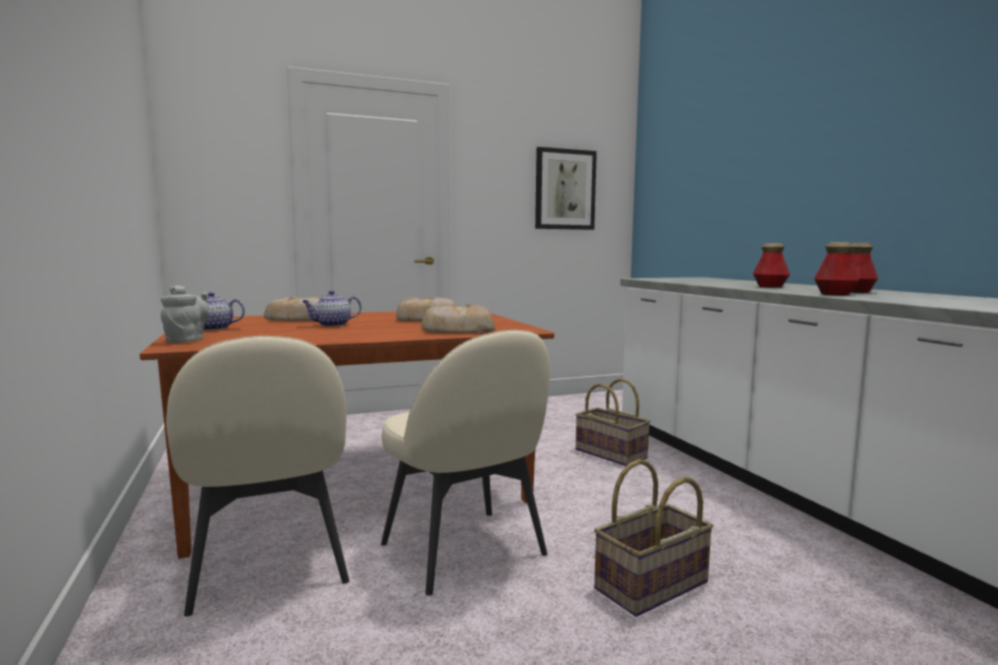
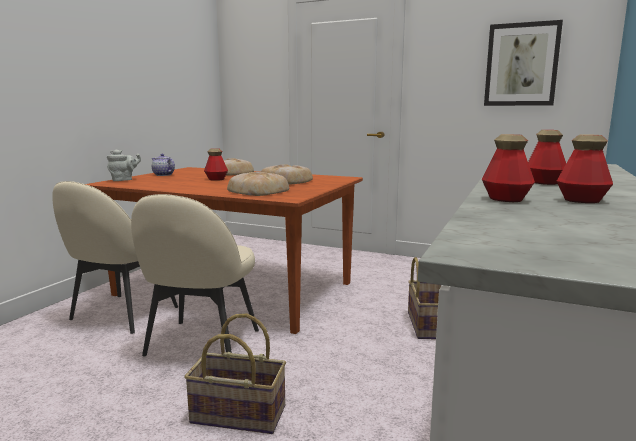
camera: 45 degrees right, 5 degrees up
teapot [302,291,361,327] -> bottle [204,148,228,181]

